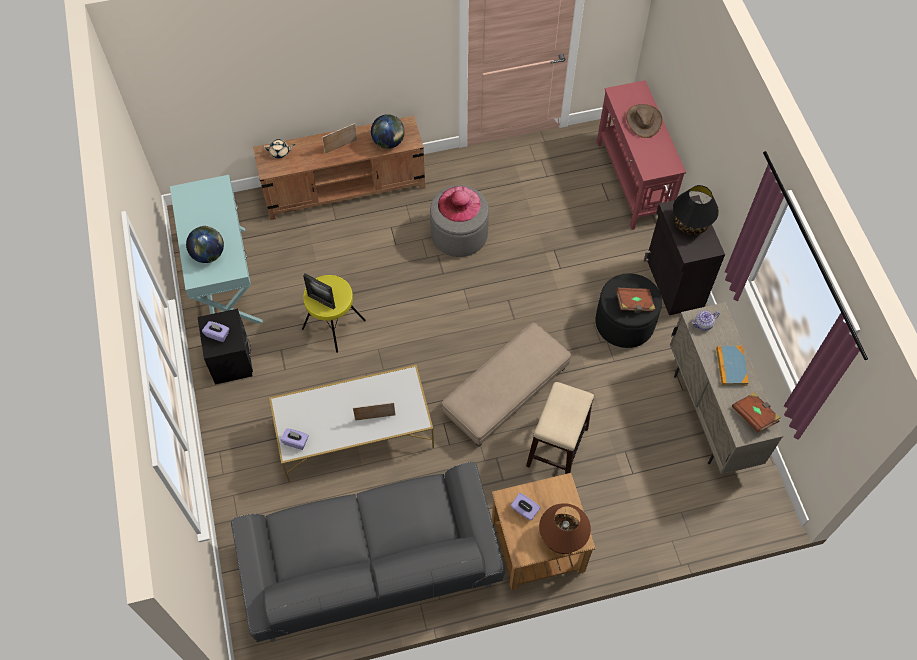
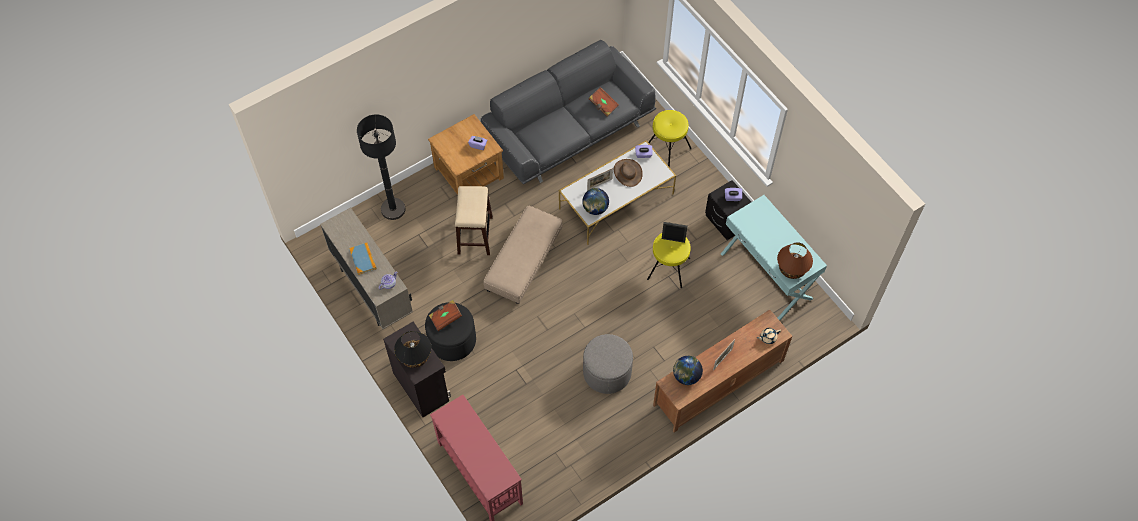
camera: 160 degrees right, 0 degrees up
globe [186,226,224,263] -> globe moved to [582,188,609,215]
pink hat [438,186,481,222] -> none
brown table lamp [539,503,591,554] -> brown table lamp moved to [777,242,813,279]
brown hat [626,104,662,138] -> brown hat moved to [614,159,643,187]
brown book [732,392,780,433] -> brown book moved to [589,87,619,117]
none -> black floor lamp [357,114,406,220]
none -> yellow stool [648,110,692,167]

